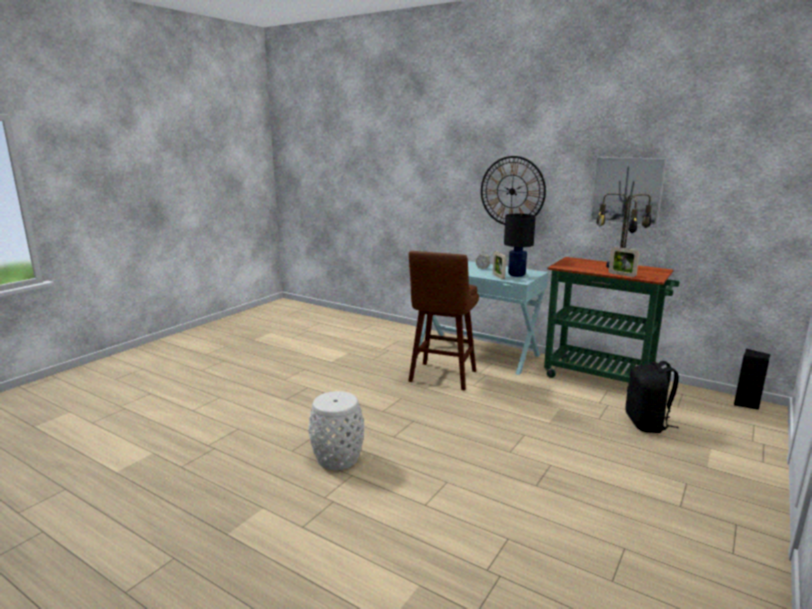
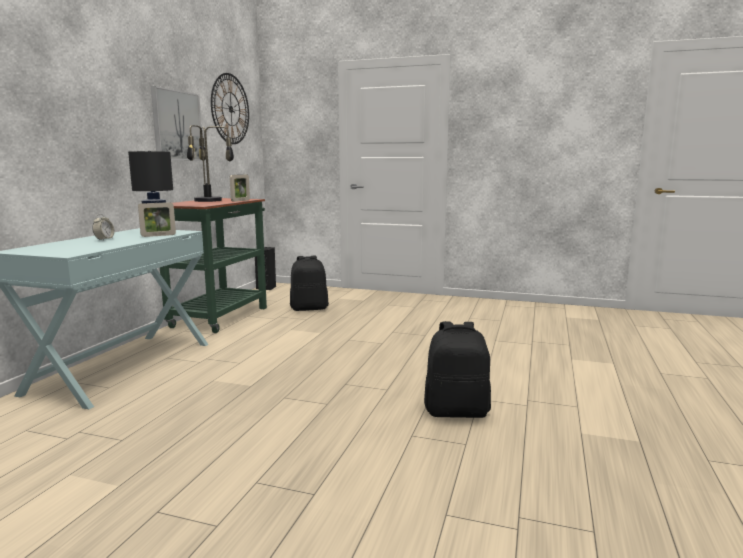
camera: 105 degrees left, 5 degrees down
white stool [309,391,364,470] -> black backpack [424,321,491,418]
brown stool [408,251,479,390] -> none
wall clock [481,156,546,225] -> wall clock moved to [211,73,249,144]

